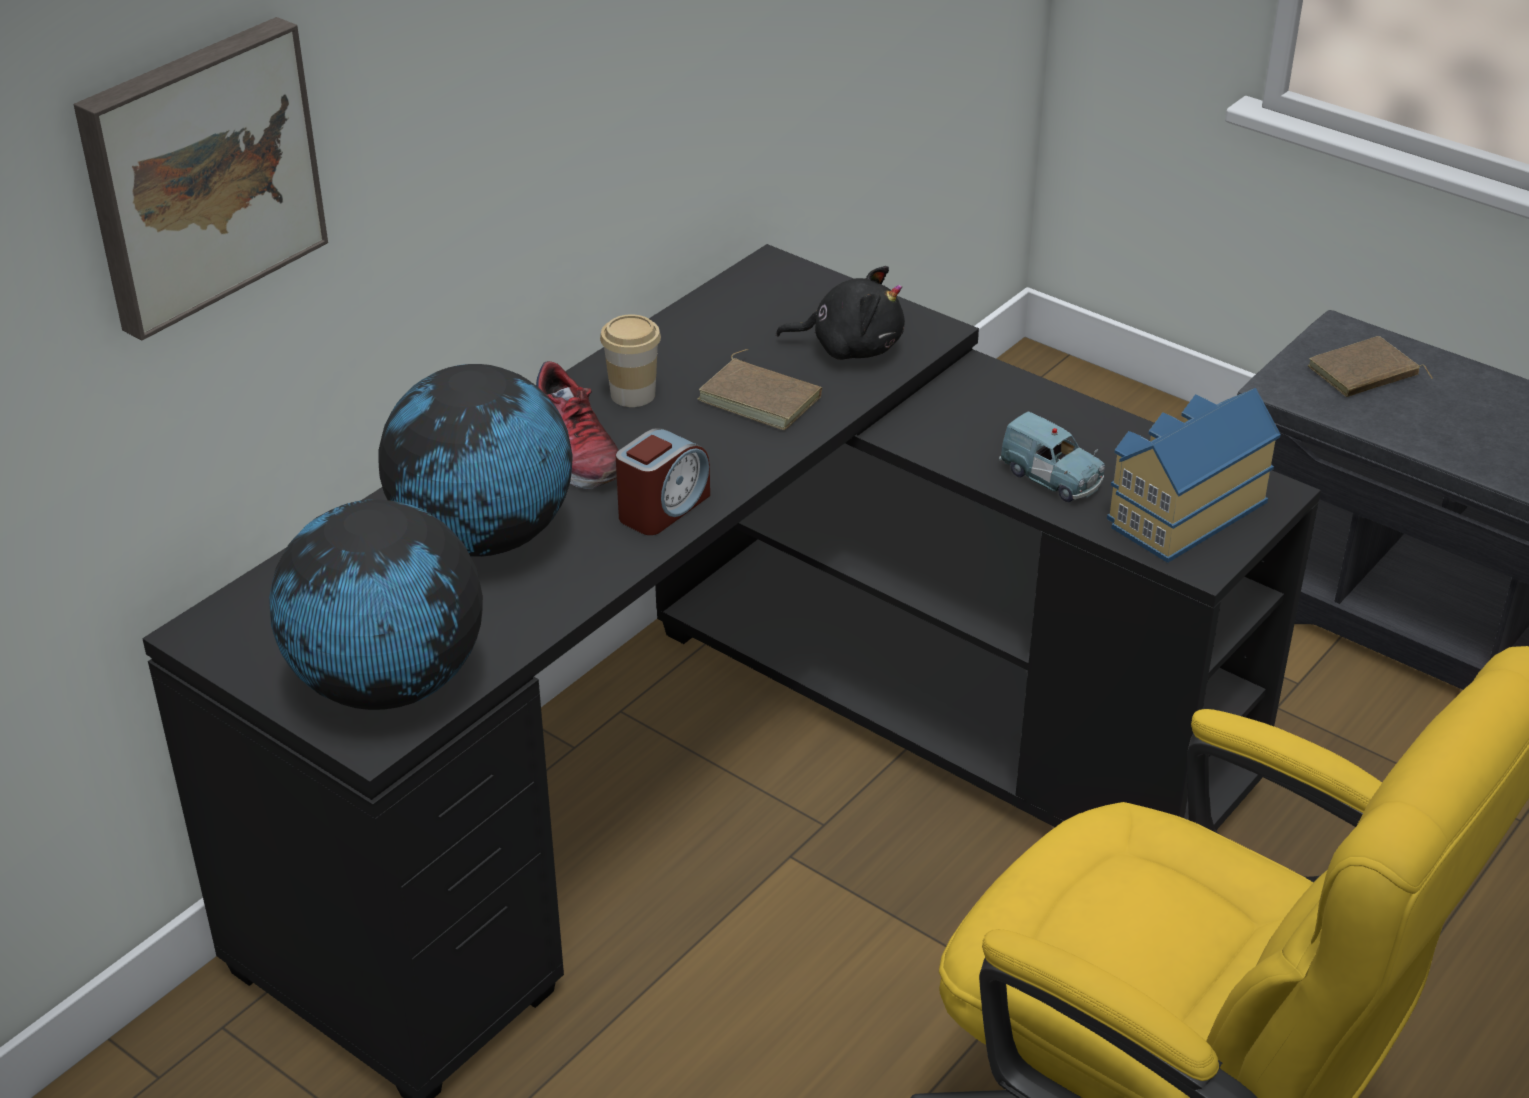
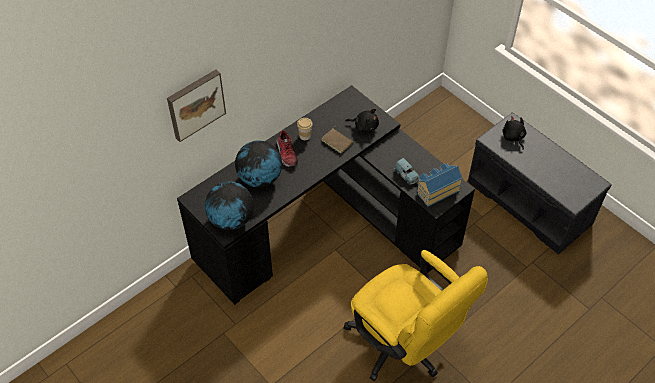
camera: 10 degrees right, 15 degrees up
alarm clock [616,428,710,535] -> none
brown book [1308,336,1433,397] -> black plush toy [502,116,527,150]

